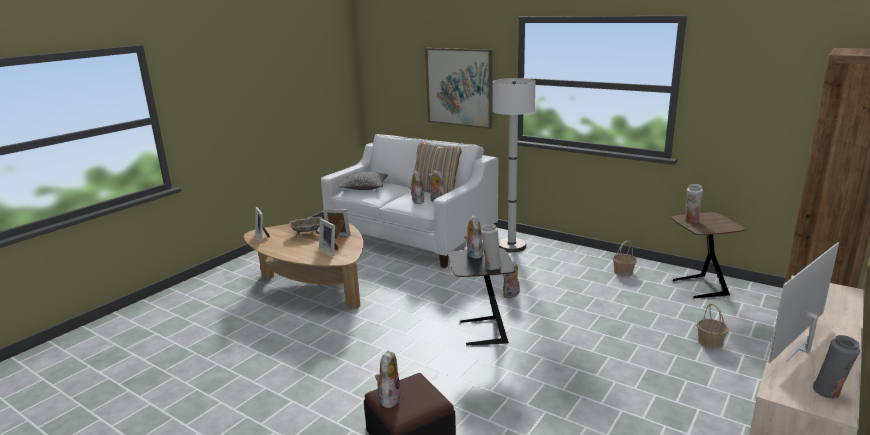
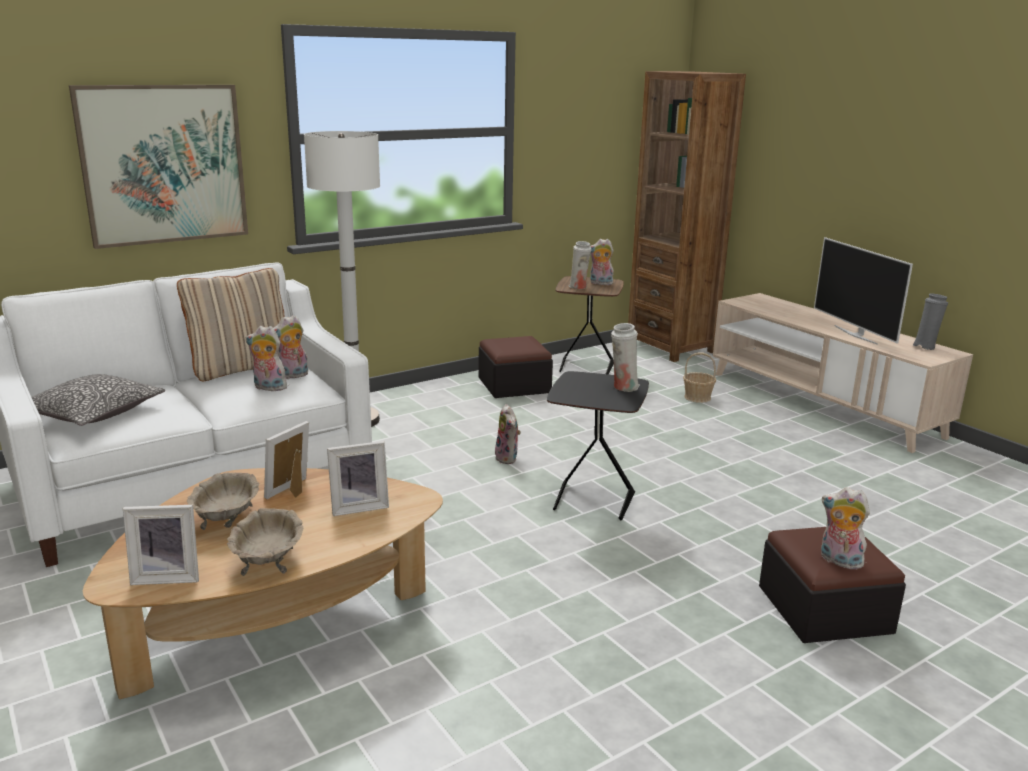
camera: 70 degrees left, 0 degrees up
plush toy [464,215,483,259] -> plush toy moved to [589,239,614,285]
basket [613,241,637,277] -> ottoman [479,336,553,398]
none -> beige bowl [227,508,303,576]

